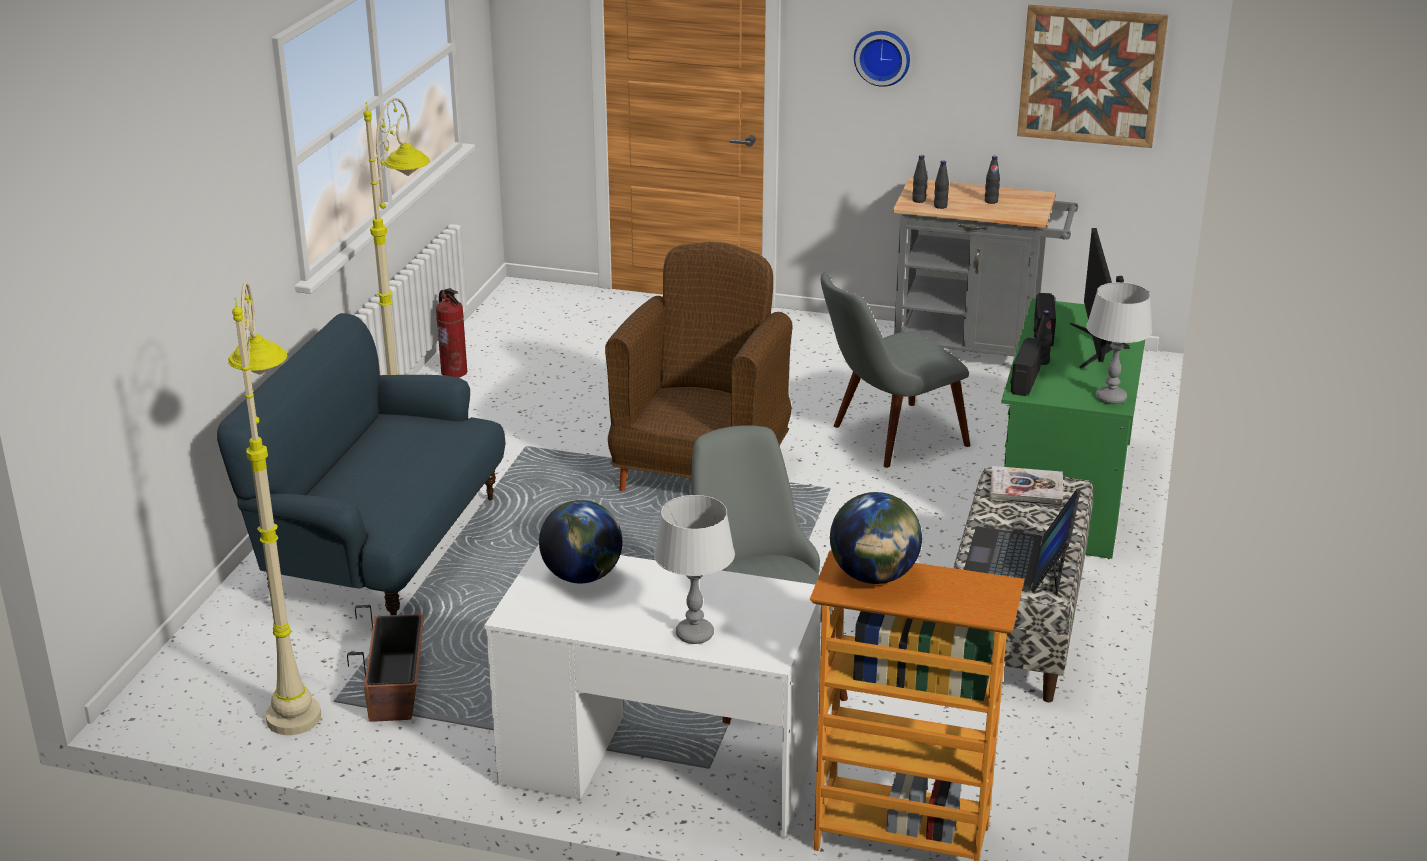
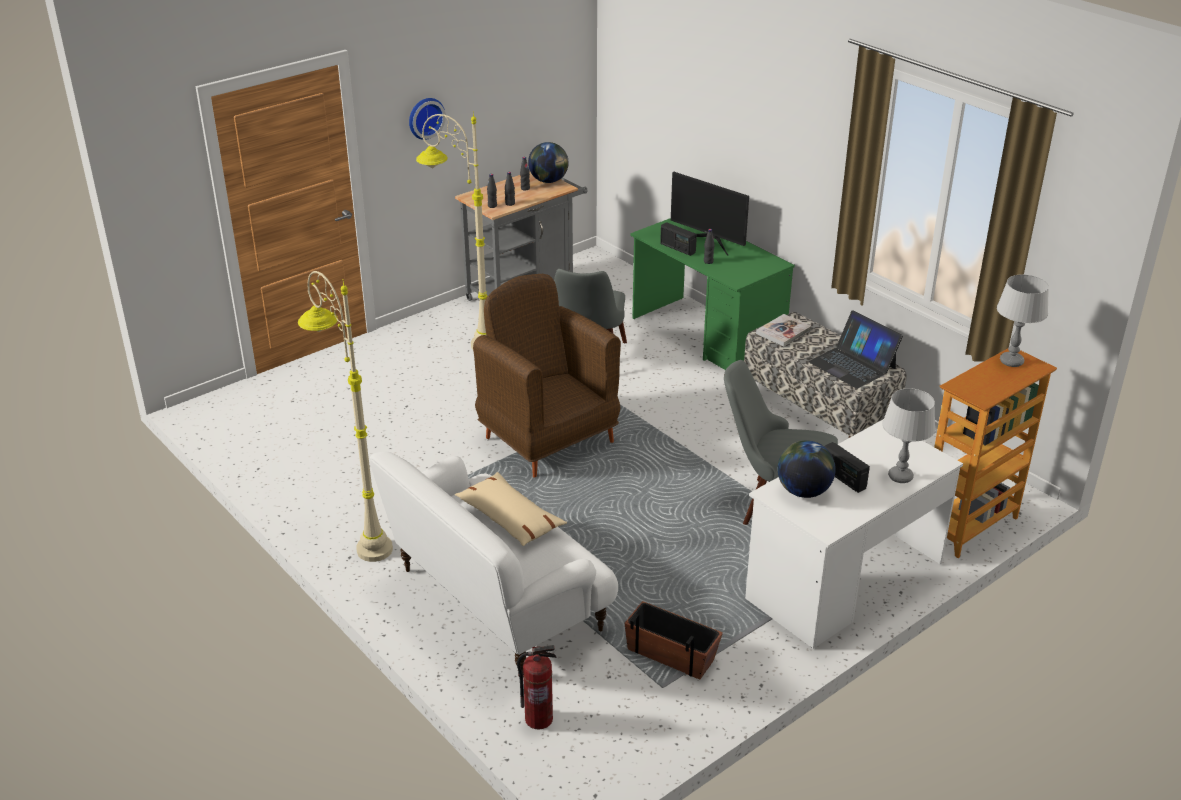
camera: 55 degrees left, 5 degrees up
blue sofa [217,313,505,615] -> white sofa [370,451,618,674]
beige floor lamp [228,282,321,735] -> beige floor lamp moved to [416,111,487,349]
fire extinguisher [436,288,467,378] -> fire extinguisher moved to [517,645,556,729]
globe [830,492,922,584] -> globe moved to [528,142,569,183]
radio [1011,338,1043,396] -> radio moved to [825,442,870,493]
picture [1017,5,1168,148] -> none
grey table lamp [1086,282,1152,404] -> grey table lamp moved to [997,274,1049,367]
none -> beige pillow [455,472,567,546]

